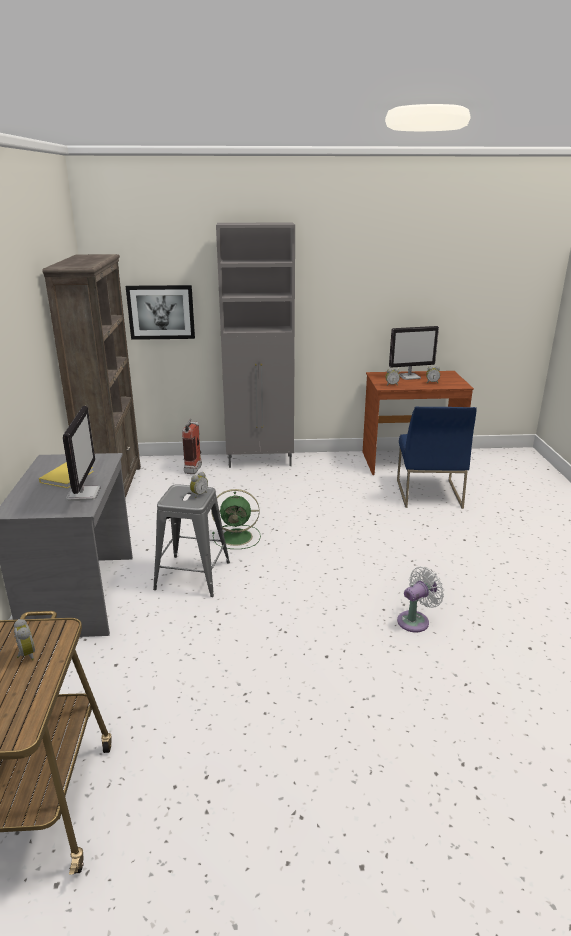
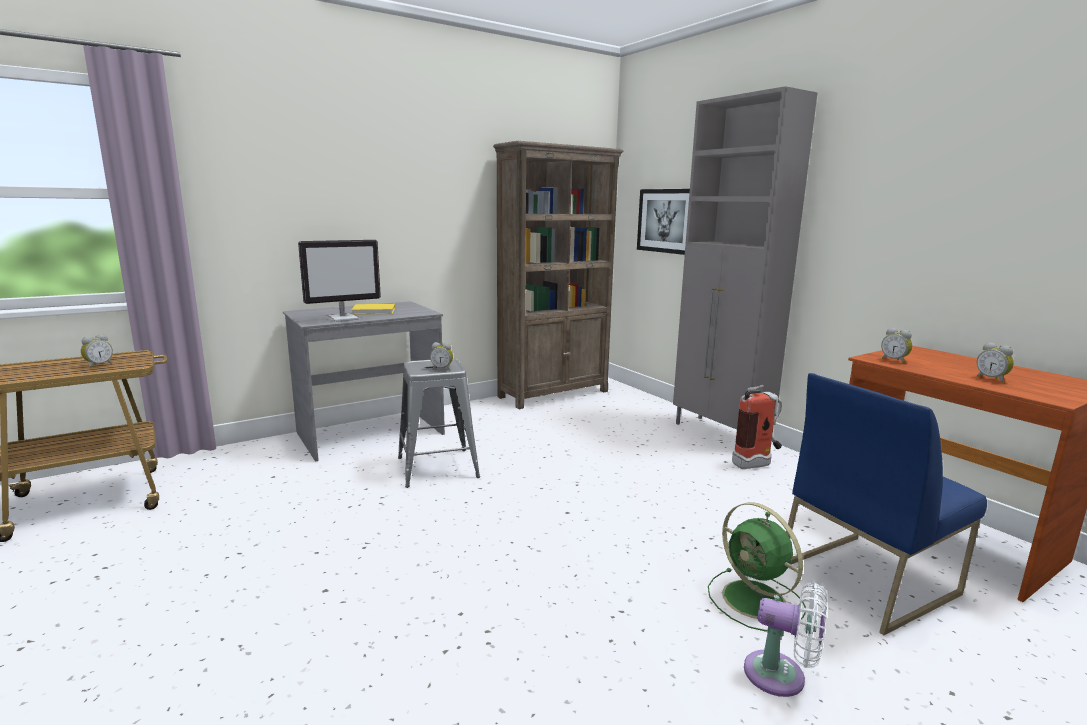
camera: 60 degrees right, 10 degrees down
fire extinguisher [182,419,202,474] -> fire extinguisher moved to [732,385,782,469]
green fan [211,489,261,549] -> green fan moved to [708,502,806,632]
monitor [389,326,439,380] -> none
white fan [397,567,444,632] -> white fan moved to [744,583,827,697]

